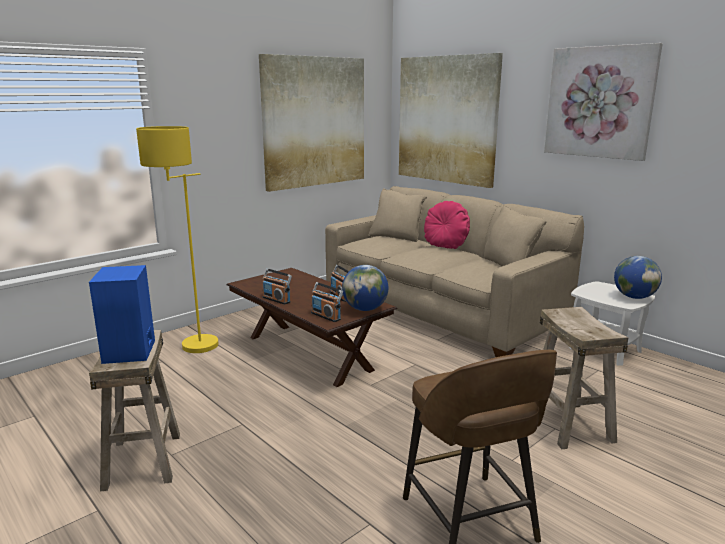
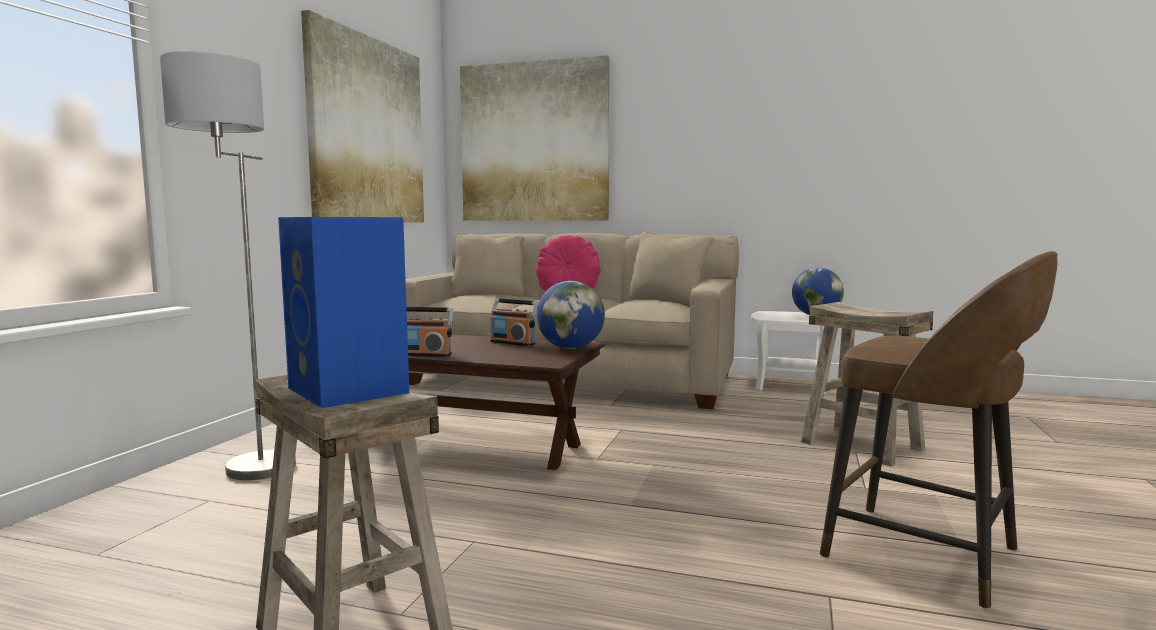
camera: 30 degrees left, 10 degrees down
yellow floor lamp [136,126,219,353] -> grey floor lamp [160,51,296,480]
radio [311,282,343,322] -> none
picture [544,43,663,161] -> none

